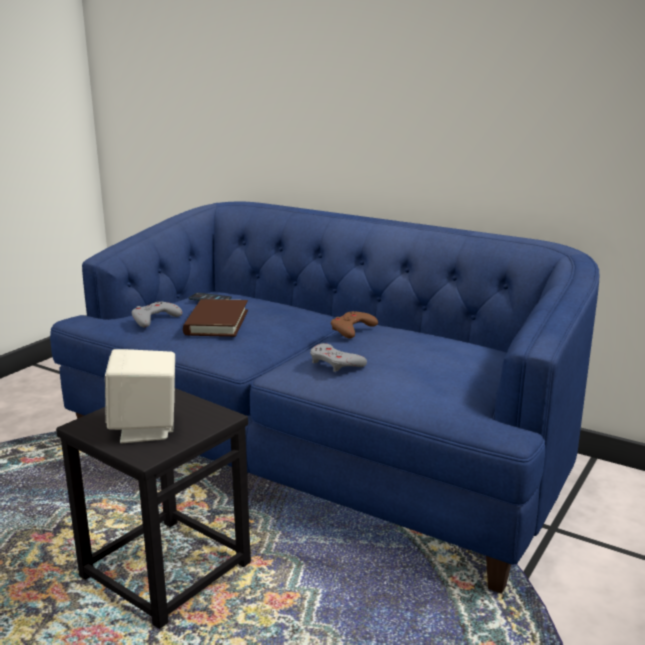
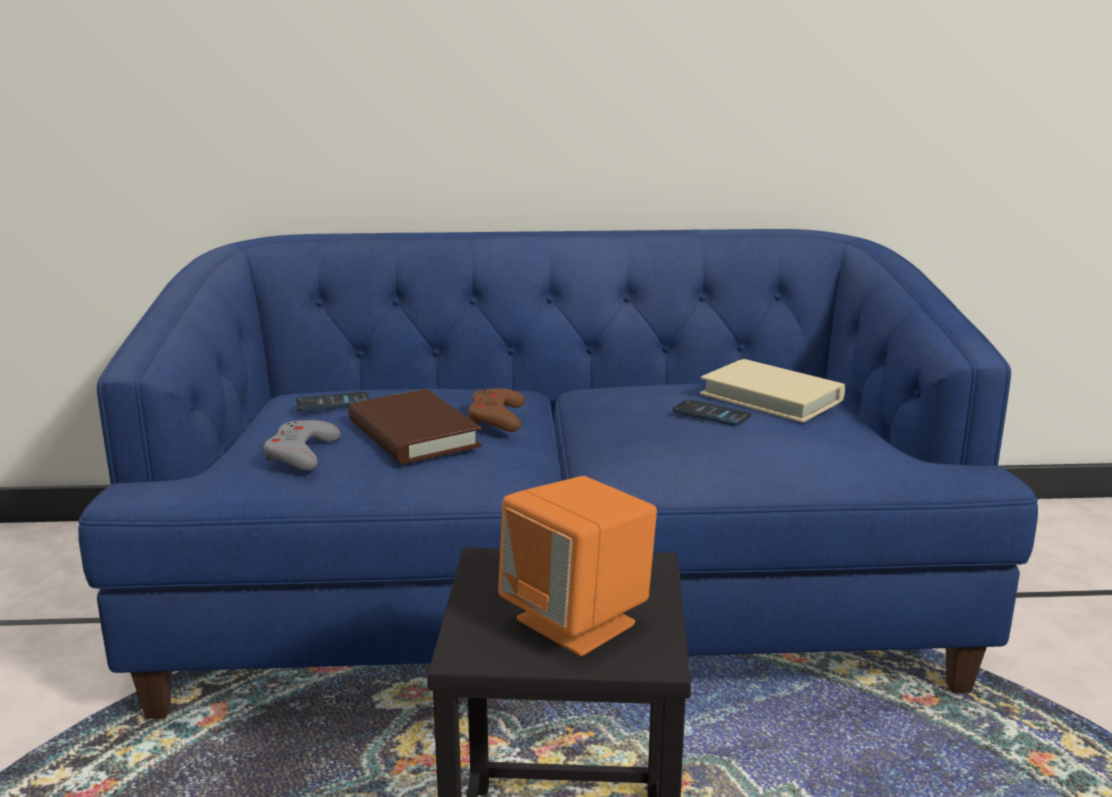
camera: 35 degrees left, 0 degrees up
beige speaker [105,349,175,443] -> orange speaker [498,476,657,656]
grey game controller [310,343,367,372] -> none
brown game controller [331,311,378,339] -> brown game controller moved to [468,388,525,432]
none -> phone [673,400,751,426]
none -> beige book [700,359,845,423]

